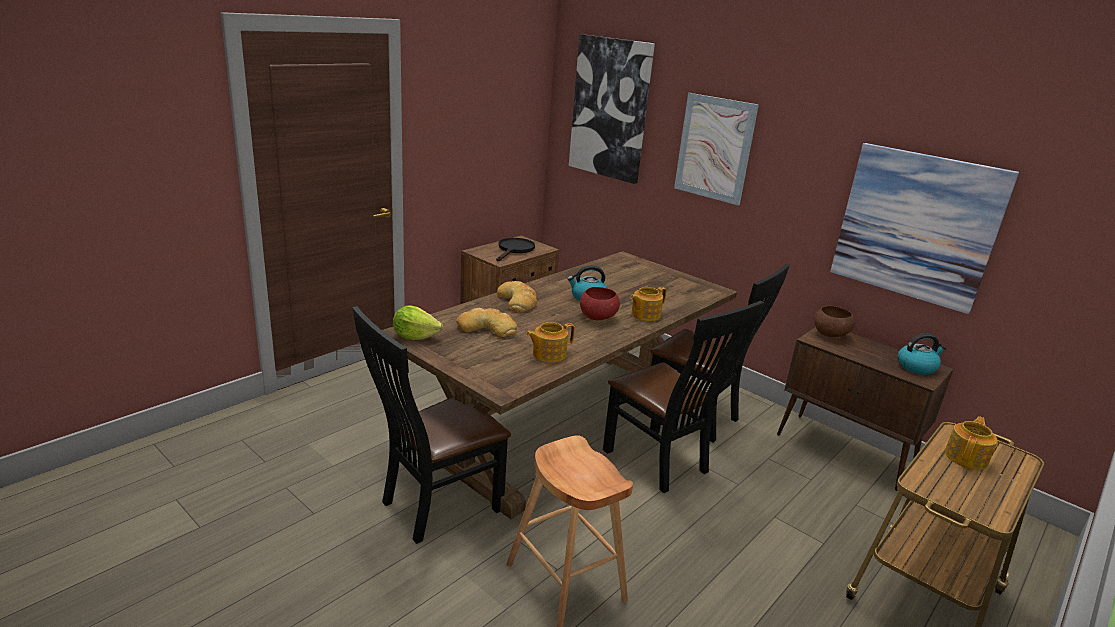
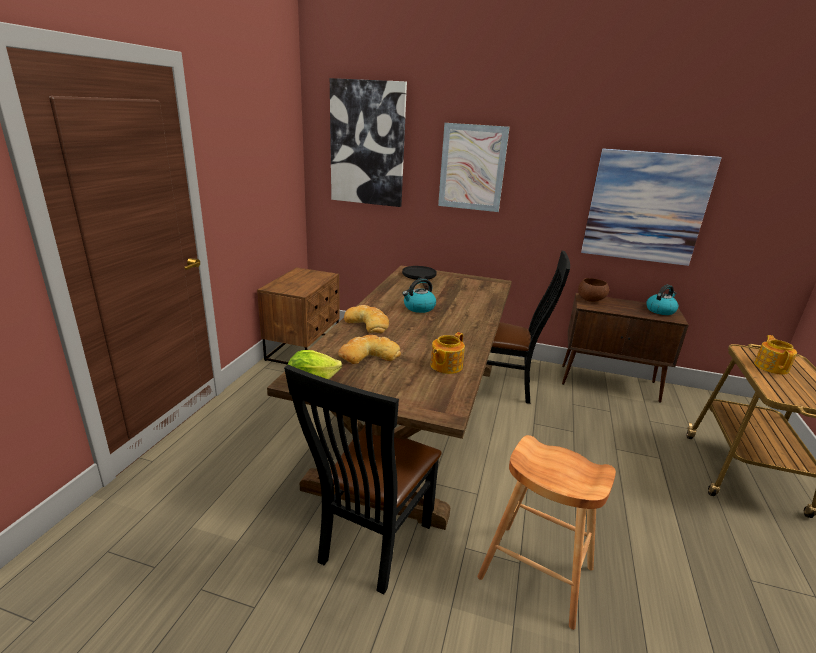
camera: 25 degrees left, 0 degrees up
black frying pan [496,238,535,261] -> black frying pan moved to [402,266,437,290]
red bowl [580,287,620,320] -> none
black chair [603,301,764,493] -> none
teapot [630,287,667,321] -> none

